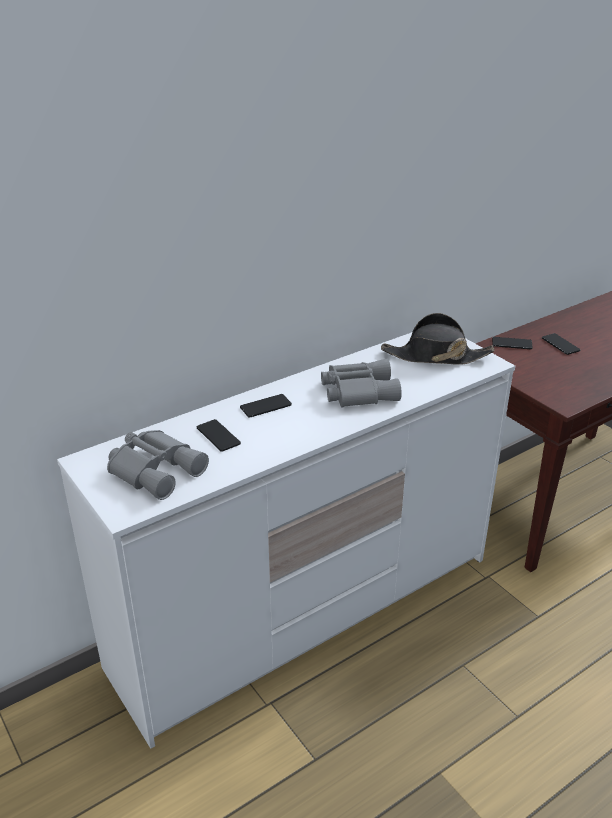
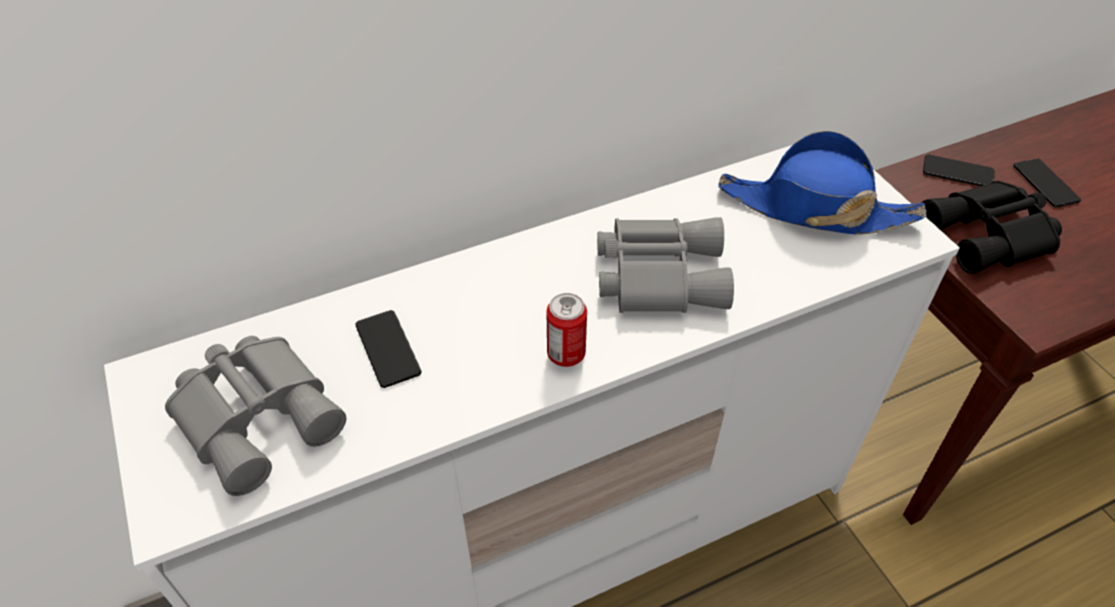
camera: 10 degrees right, 15 degrees up
phone [240,394,292,418] -> none
black hat [381,313,495,365] -> blue hat [719,131,927,235]
none -> can [547,293,587,367]
none -> black binoculars [922,181,1062,274]

